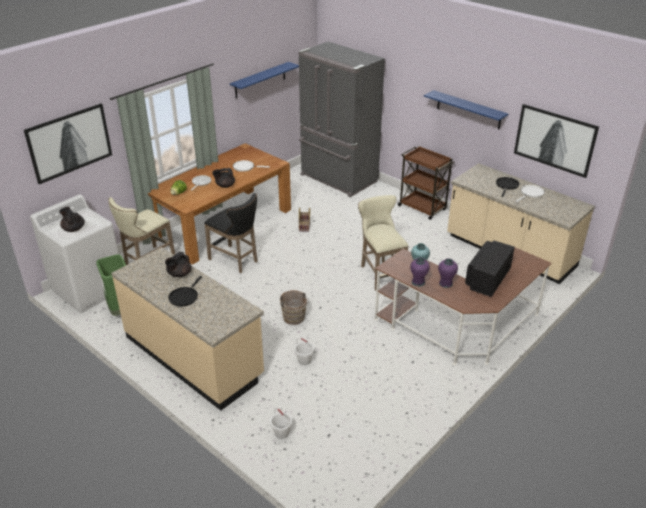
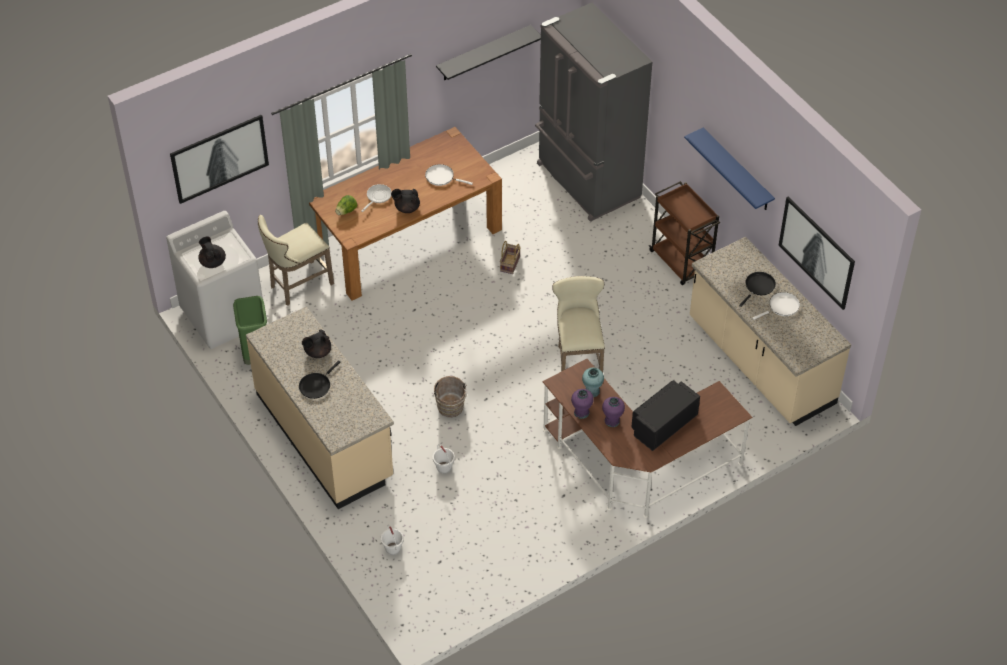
camera: 15 degrees right, 15 degrees up
black stool [204,193,258,273] -> none
blue shelf [230,62,299,98] -> black shelf [436,25,541,80]

